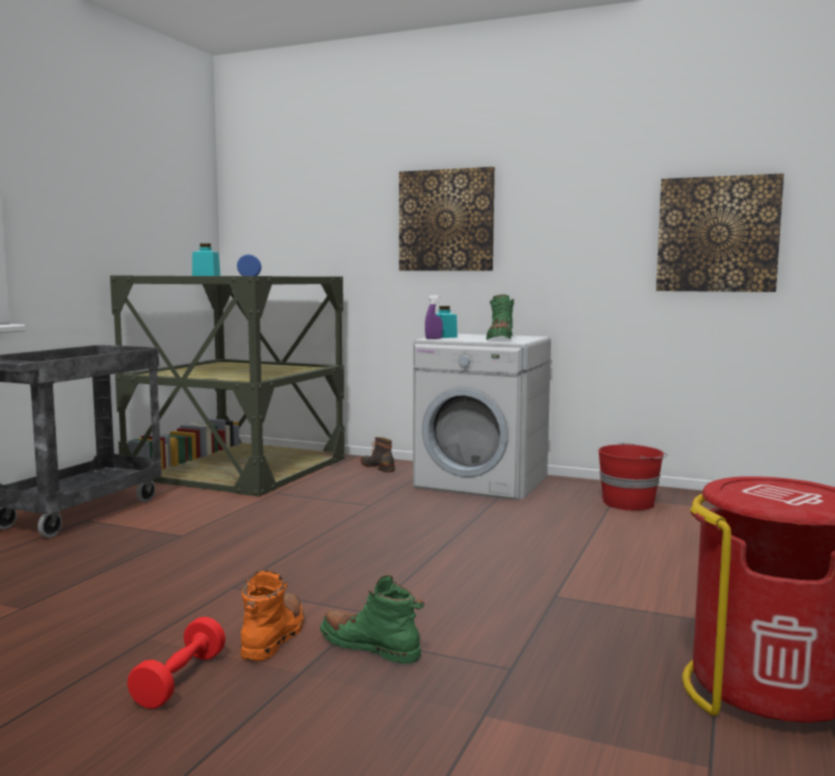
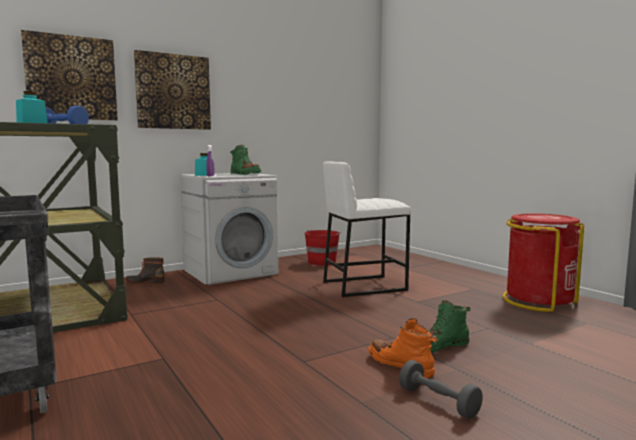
camera: 55 degrees left, 0 degrees up
red dumbbell [127,617,226,709] -> grey dumbbell [399,360,483,419]
picture [656,173,784,292] -> picture moved to [21,30,118,120]
none -> white stool [323,161,411,297]

